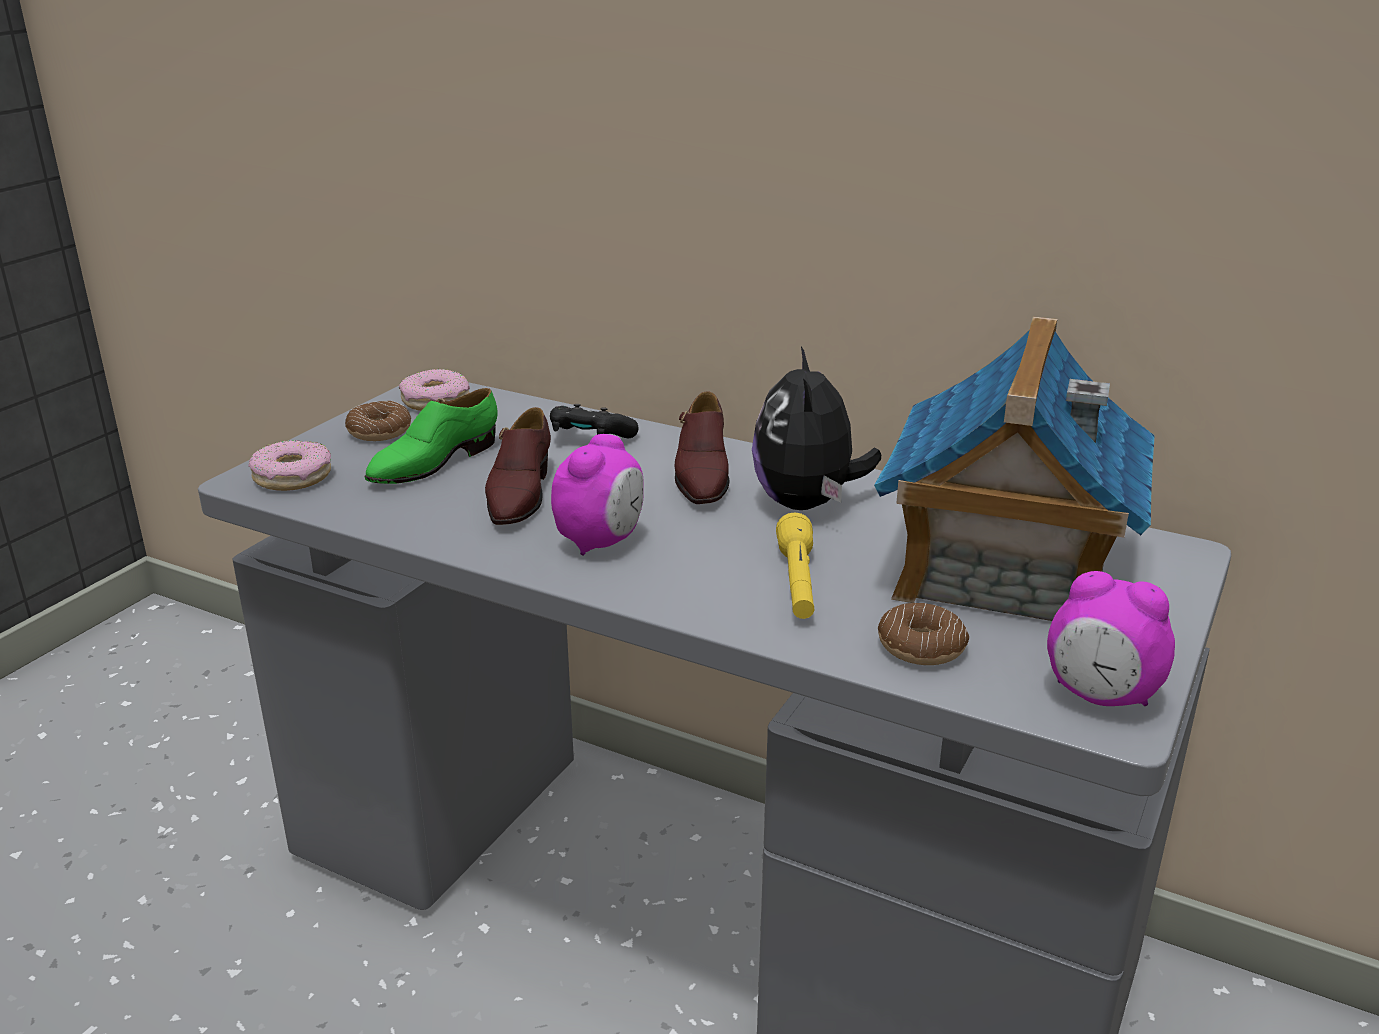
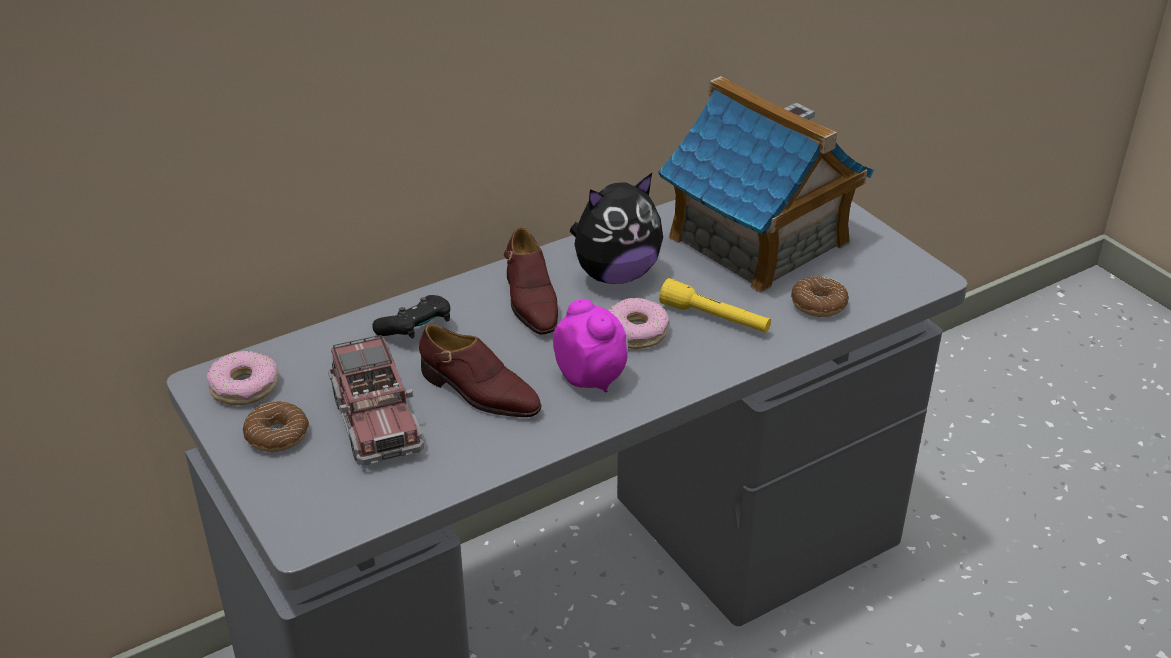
camera: 60 degrees left, 10 degrees up
donut [248,440,331,491] -> donut moved to [608,298,670,349]
green shoe [364,388,498,484] -> toy truck [328,335,424,466]
brown shoe [675,391,729,504] -> brown shoe turned 45 degrees clockwise [504,227,558,335]
plush toy [752,346,881,510] -> plush toy turned 60 degrees counterclockwise [570,173,663,284]
alarm clock [1047,571,1175,706] -> none

